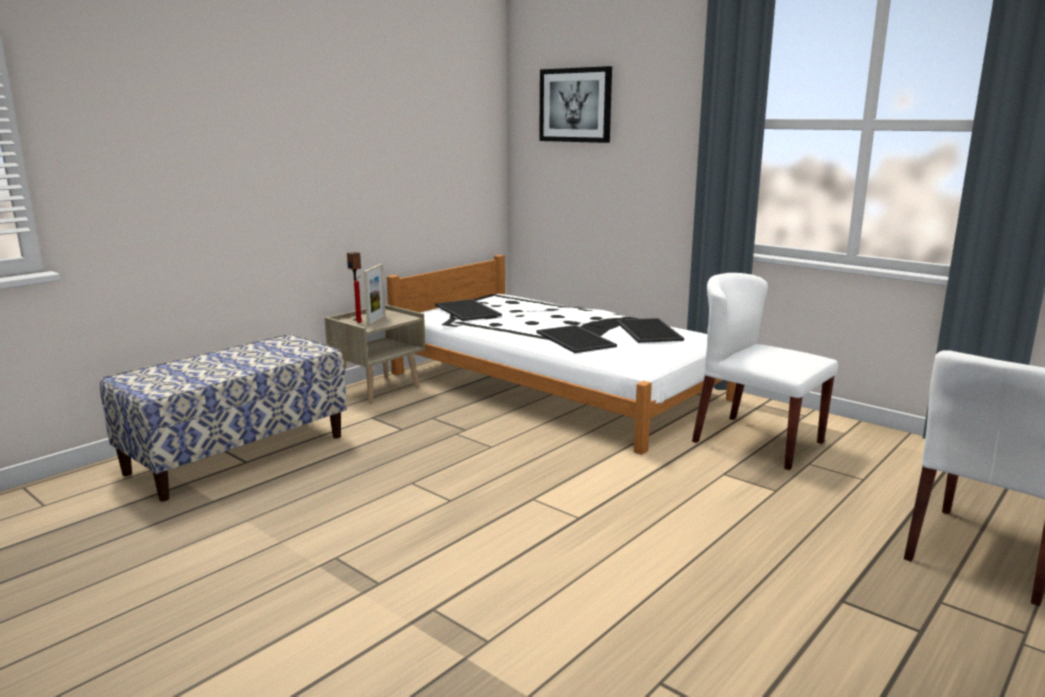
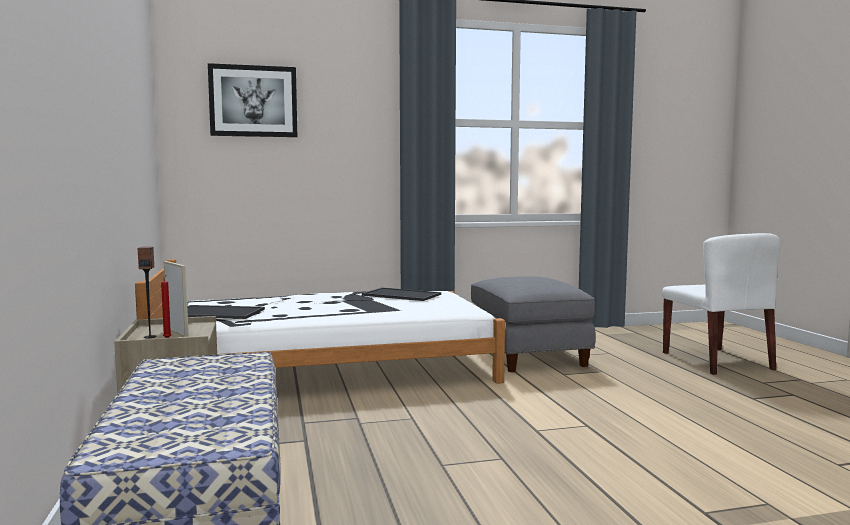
camera: 55 degrees left, 10 degrees down
tray [536,325,617,353] -> none
white chair [692,273,838,470] -> grey ottoman [471,276,595,372]

